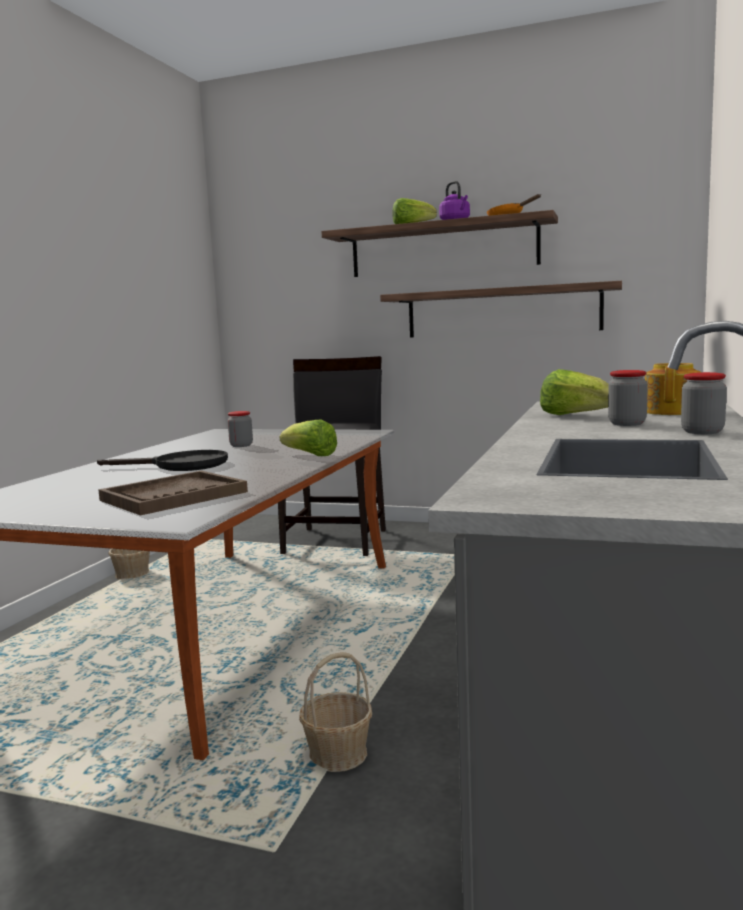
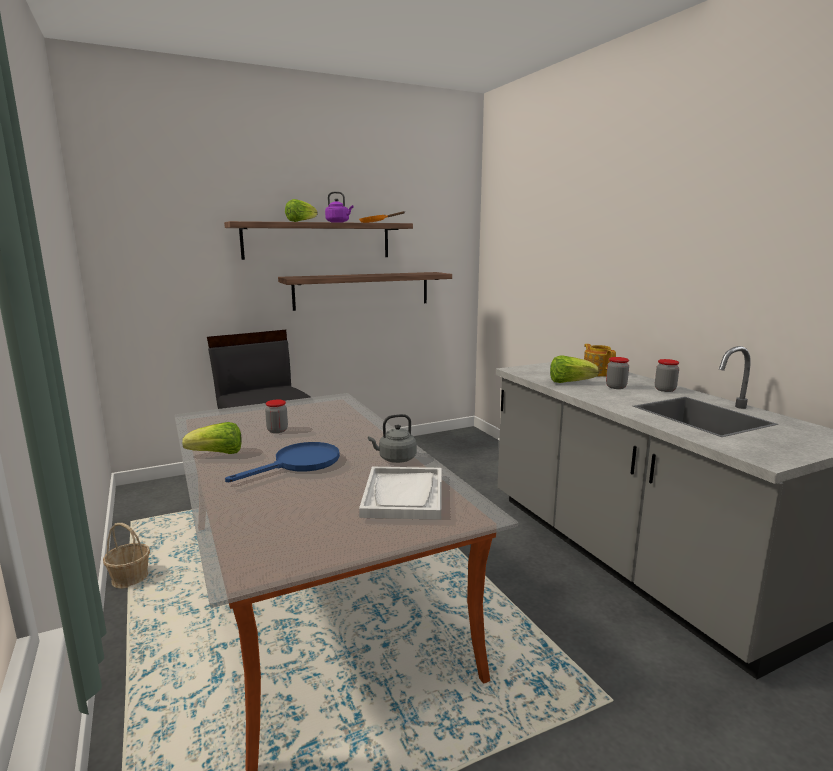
camera: 45 degrees left, 5 degrees up
black frying pan [97,450,228,471] -> blue frying pan [225,442,340,482]
brown tray [98,471,248,516] -> white tray [359,467,442,520]
lettuce [280,419,337,456] -> lettuce moved to [182,422,242,454]
basket [299,652,372,772] -> none
none -> grey kettle [368,414,417,463]

